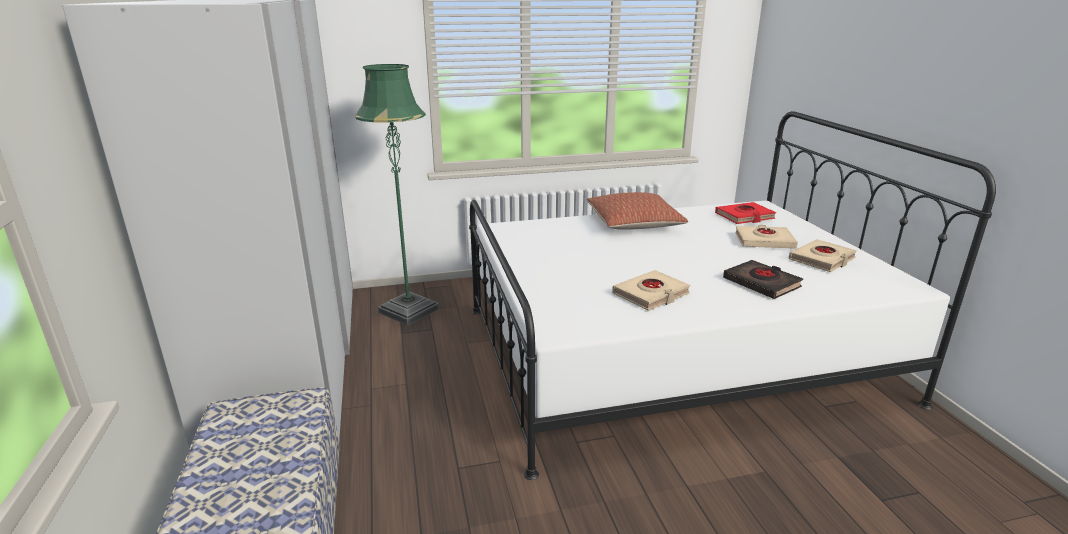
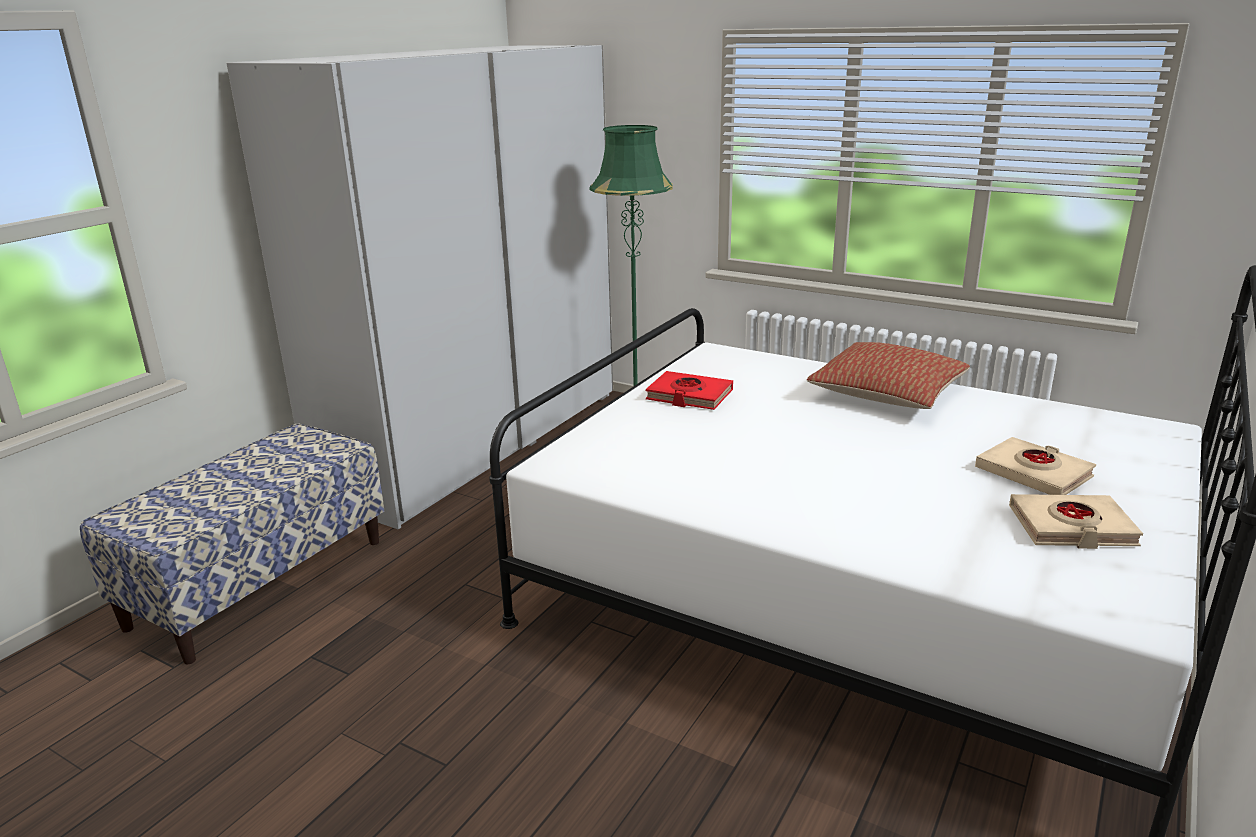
camera: 45 degrees right, 0 degrees up
beige book [612,270,691,311] -> none
red book [715,202,776,224] -> red book moved to [646,371,733,410]
black book [723,260,803,299] -> none

